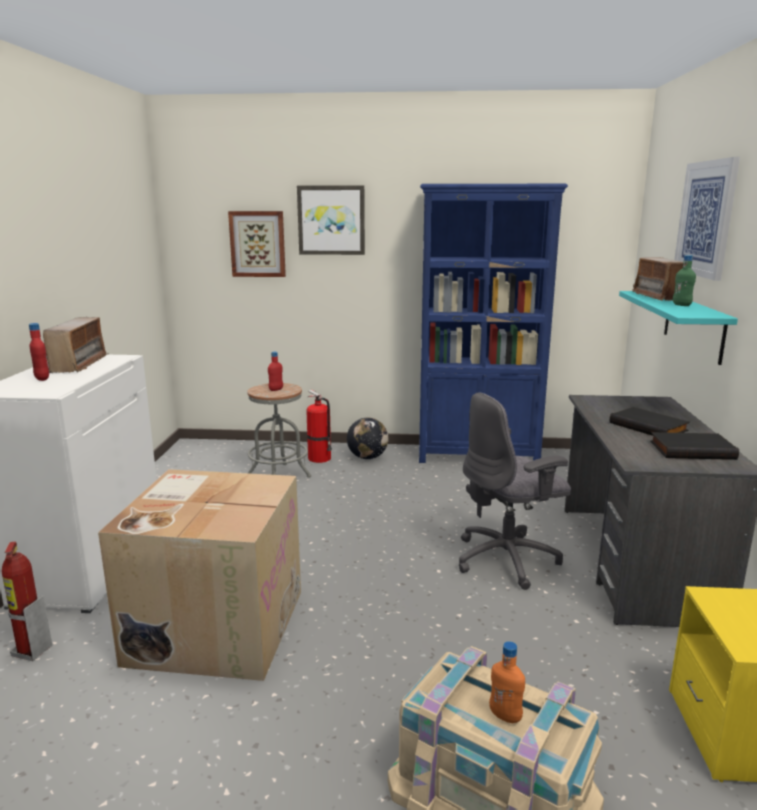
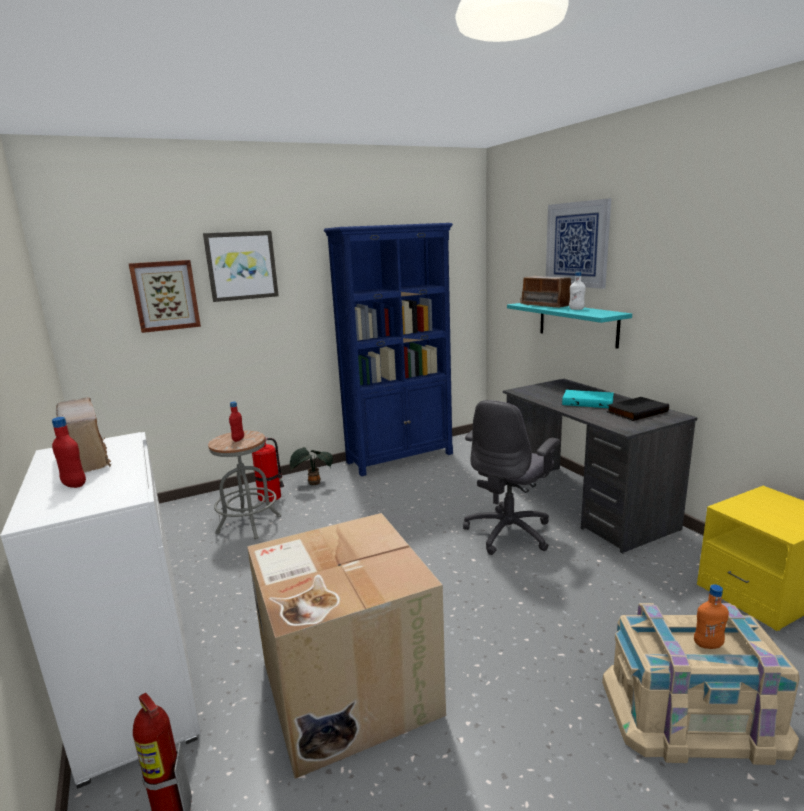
camera: 30 degrees left, 0 degrees up
globe [347,418,388,459] -> potted plant [290,447,333,485]
black book [610,407,690,436] -> turquoise book [562,390,614,408]
green bottle [673,255,696,306] -> white bottle [569,272,586,310]

